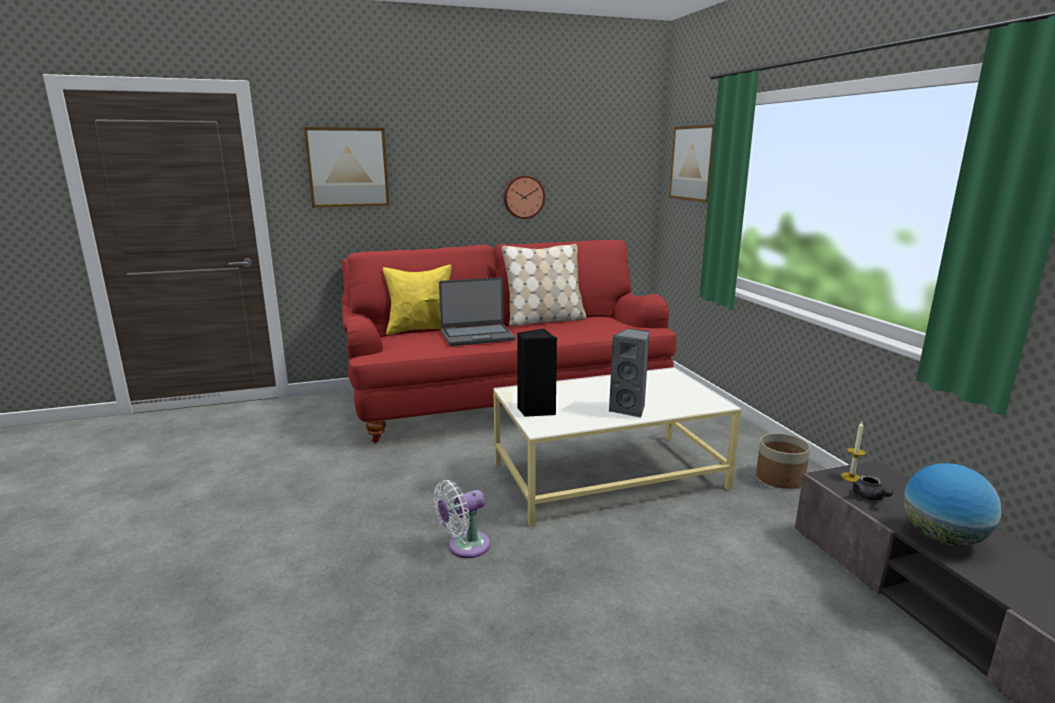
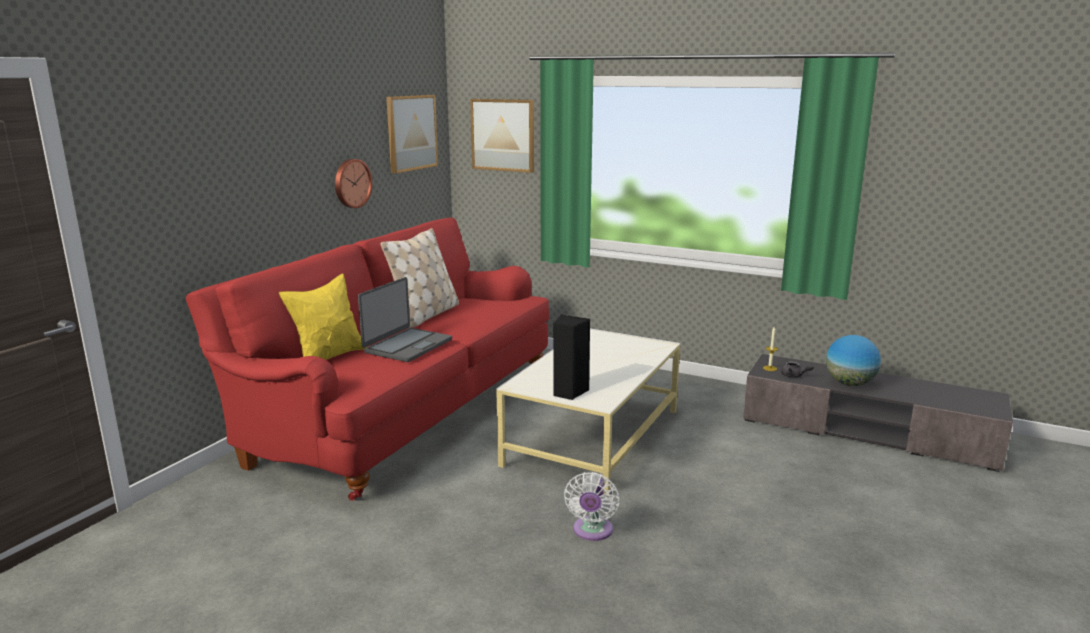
camera: 45 degrees left, 0 degrees up
picture [304,127,390,208] -> picture moved to [386,95,438,174]
grey speaker [609,328,650,418] -> none
planter [756,433,810,489] -> none

